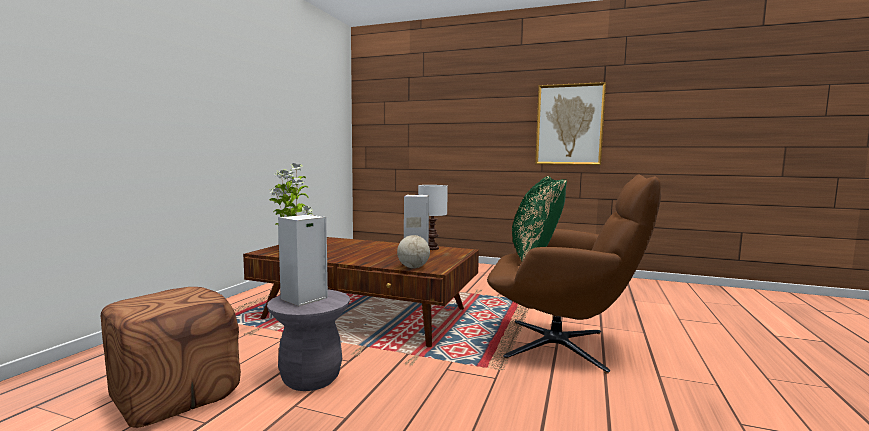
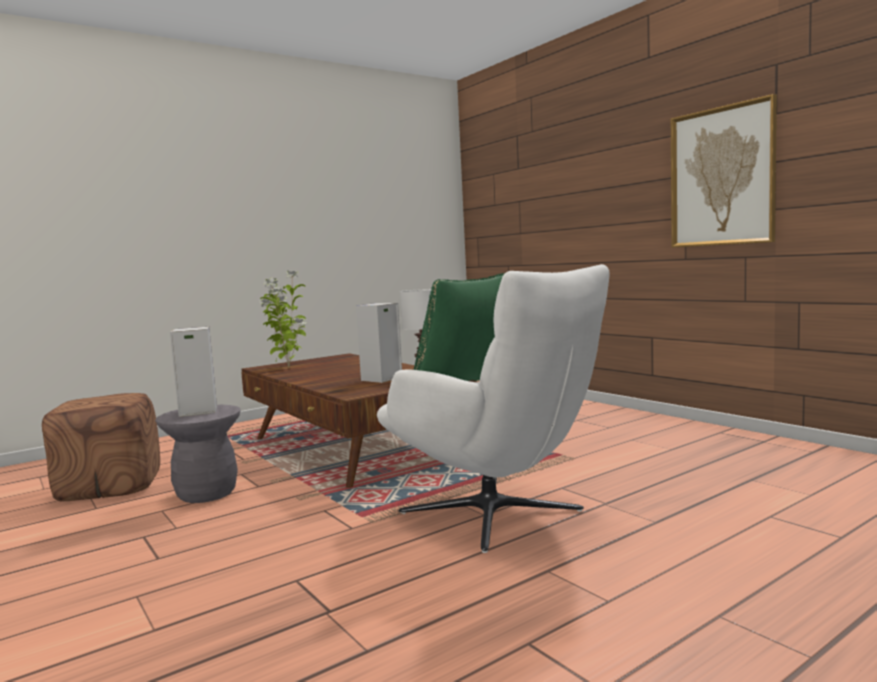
camera: 35 degrees right, 0 degrees up
globe [397,217,430,268] -> none
brown armchair [487,174,661,374] -> white armchair [377,264,609,553]

